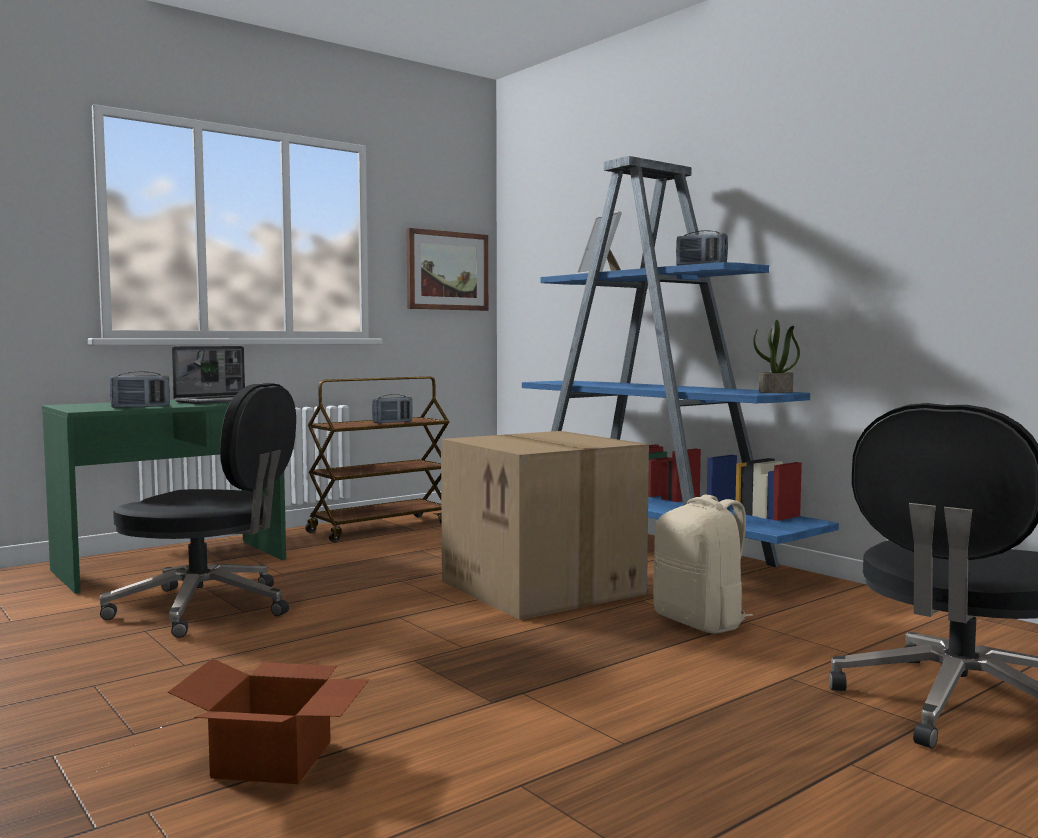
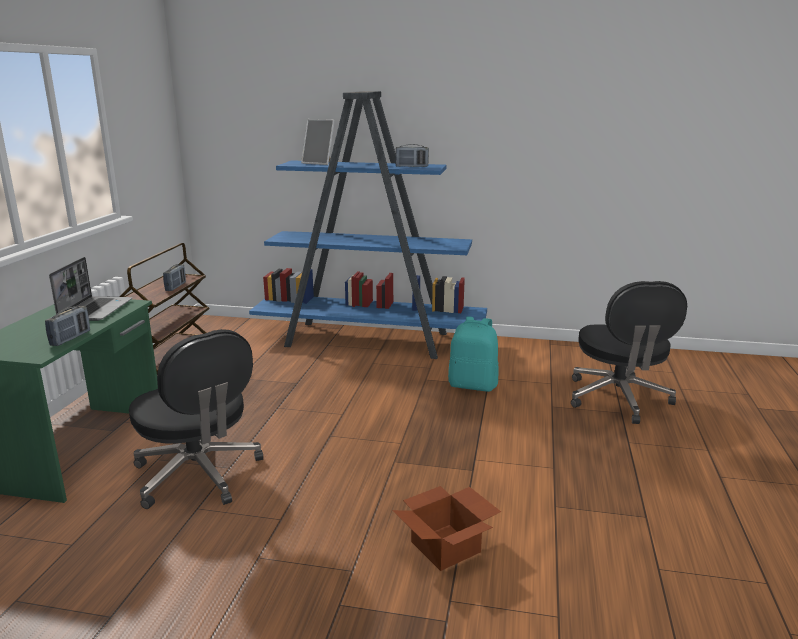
camera: 40 degrees left, 15 degrees up
black office chair [99,383,296,638] -> black office chair turned 75 degrees clockwise [129,329,263,509]
picture [406,228,488,311] -> none
cardboard box [441,431,649,620] -> none
beige backpack [653,495,753,634] -> turquoise backpack [448,317,499,392]
potted plant [753,320,800,393] -> none

